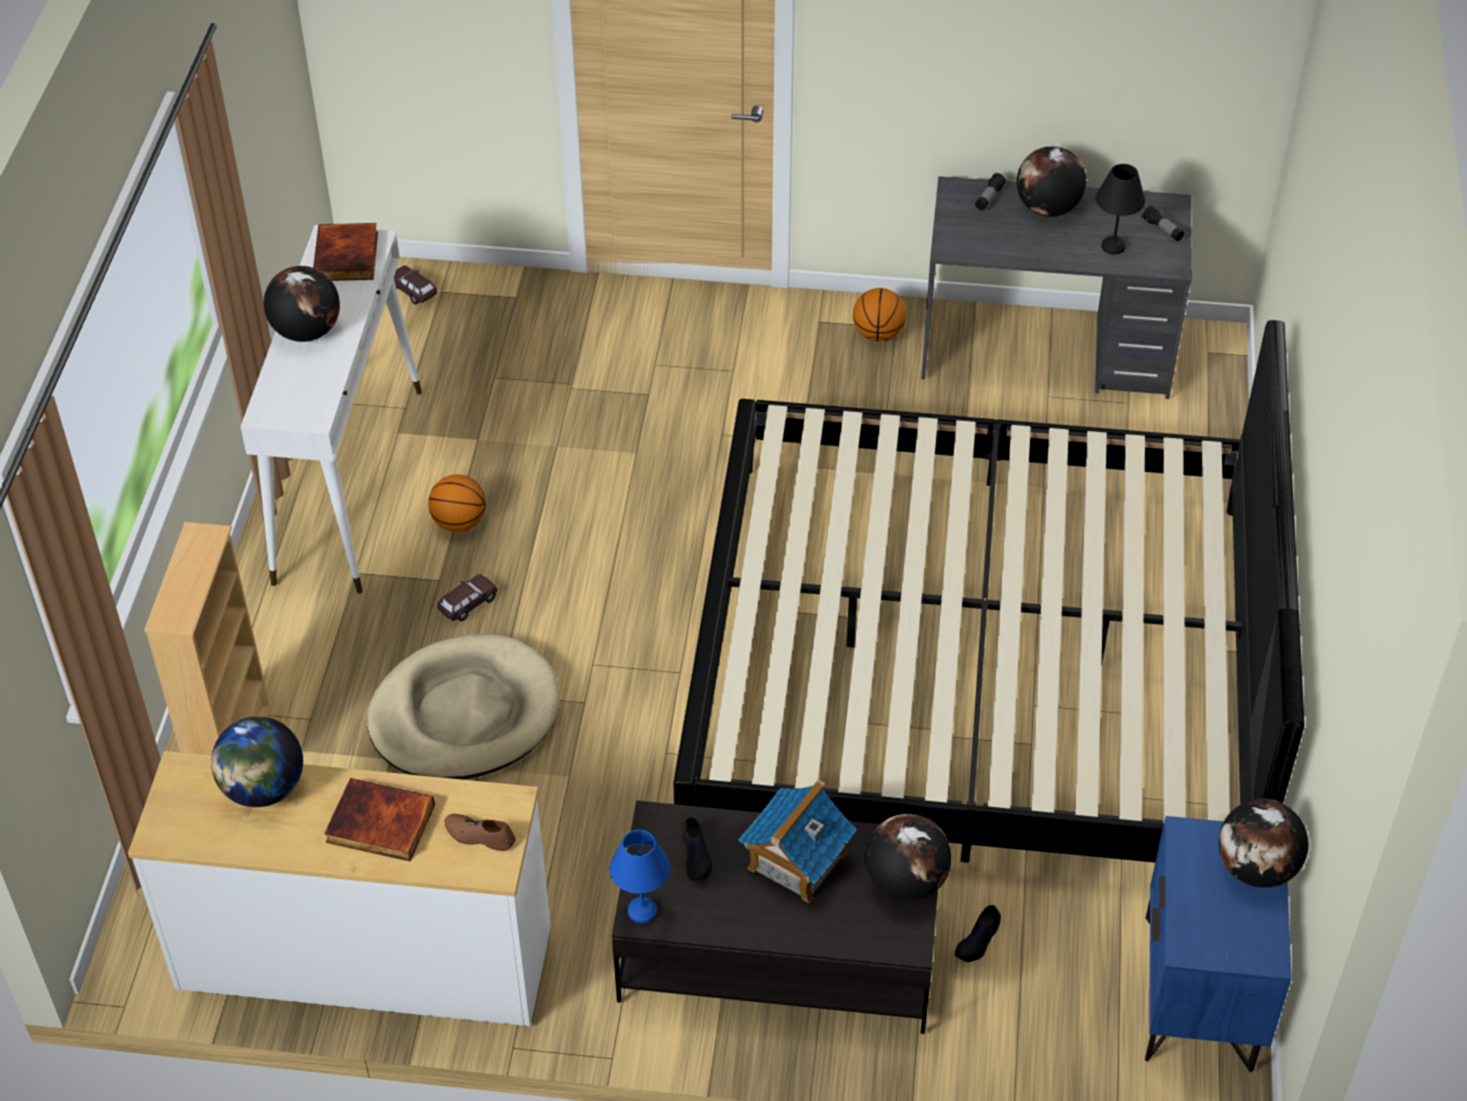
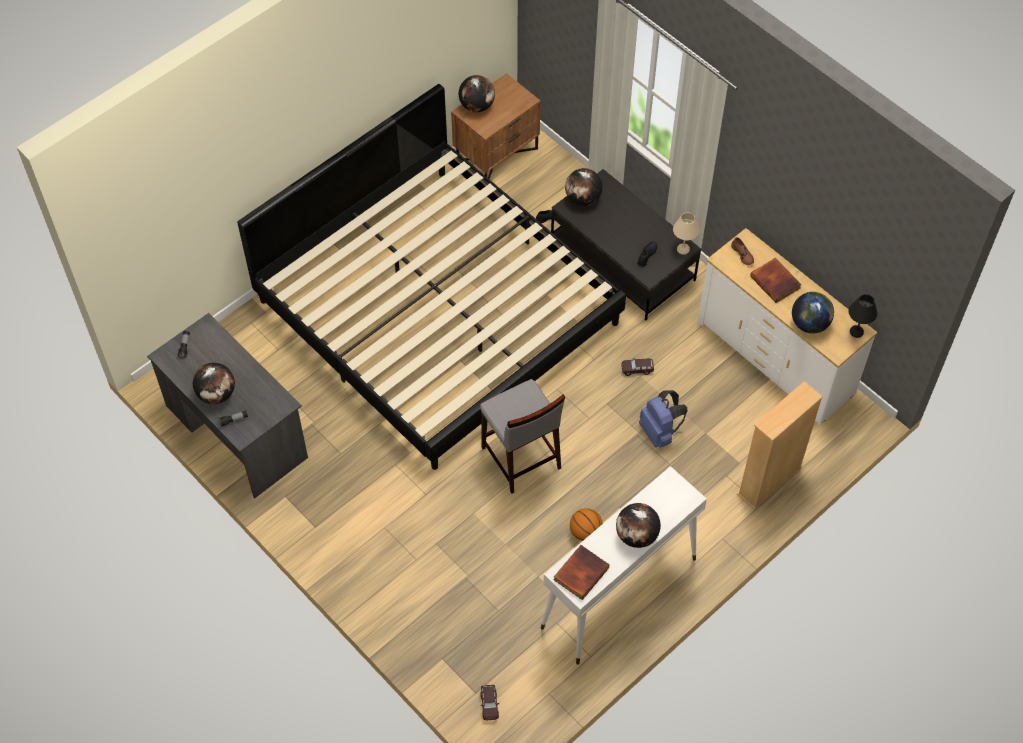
camera: 140 degrees left, 10 degrees up
beige dog bed [367,634,560,780] -> blue backpack [639,390,688,448]
brown toy car [437,574,498,621] -> brown toy car moved to [622,358,654,376]
blue table lamp [610,830,670,923] -> beige table lamp [673,213,700,255]
toy house [738,780,857,903] -> none
basketball [853,288,906,342] -> none
black table lamp [1096,164,1145,254] -> black table lamp moved to [849,294,877,338]
blue nightstand [1145,816,1292,1072] -> brown nightstand [451,73,540,179]
none -> grey stool [480,379,565,494]

